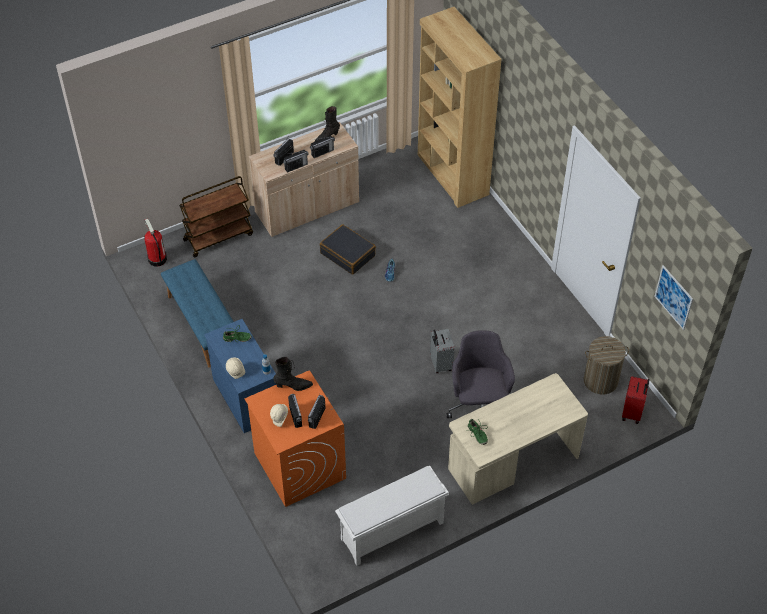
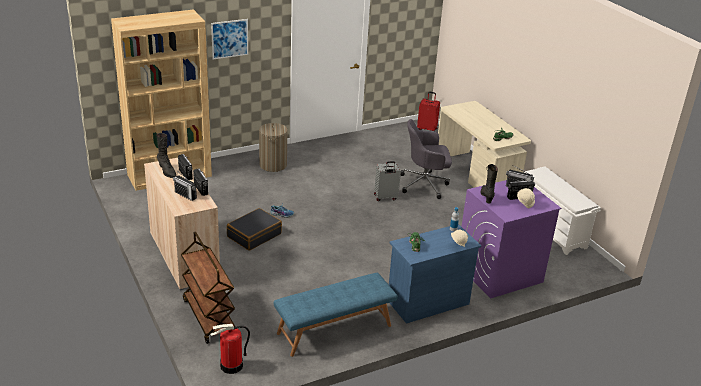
camera: 90 degrees left, 20 degrees down
orange washing machine [245,370,346,507] -> purple washing machine [461,180,561,299]
laundry basket [583,336,629,394] -> laundry basket moved to [259,123,288,172]
picture [654,265,693,330] -> picture moved to [211,19,248,59]

